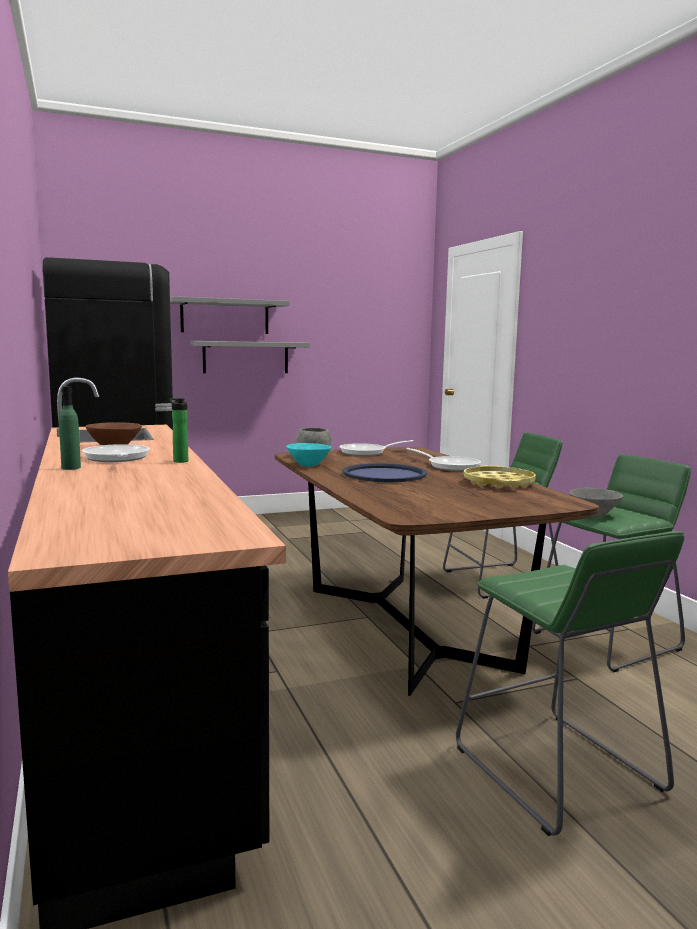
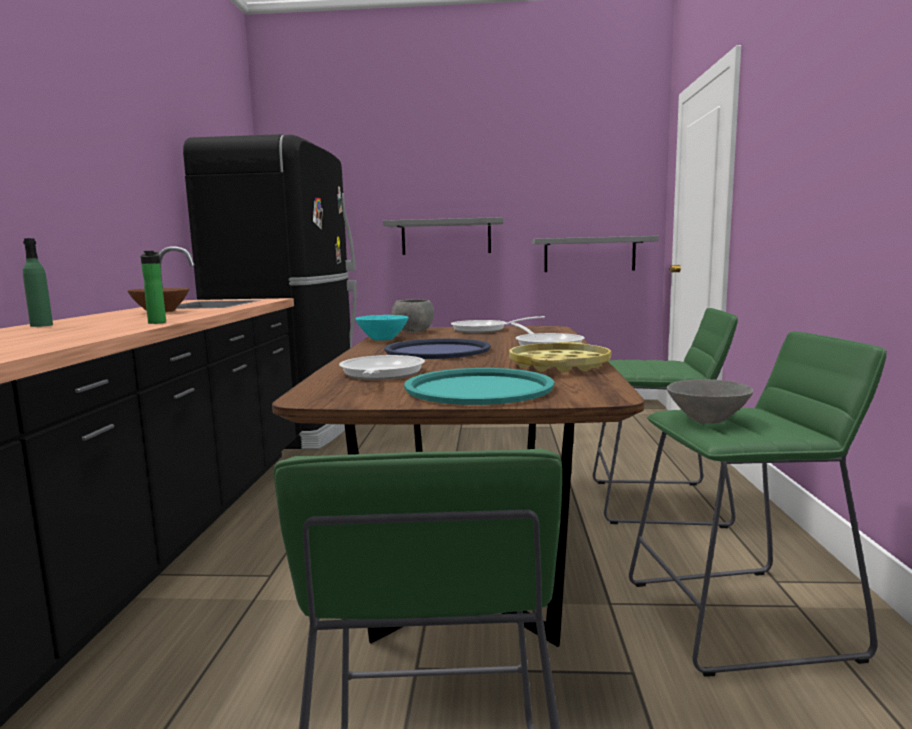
camera: 25 degrees right, 0 degrees up
frying pan [82,444,150,462] -> frying pan moved to [339,355,425,380]
grey shelf [170,296,290,334] -> grey shelf moved to [532,236,659,272]
none -> turquoise tray [404,368,554,405]

